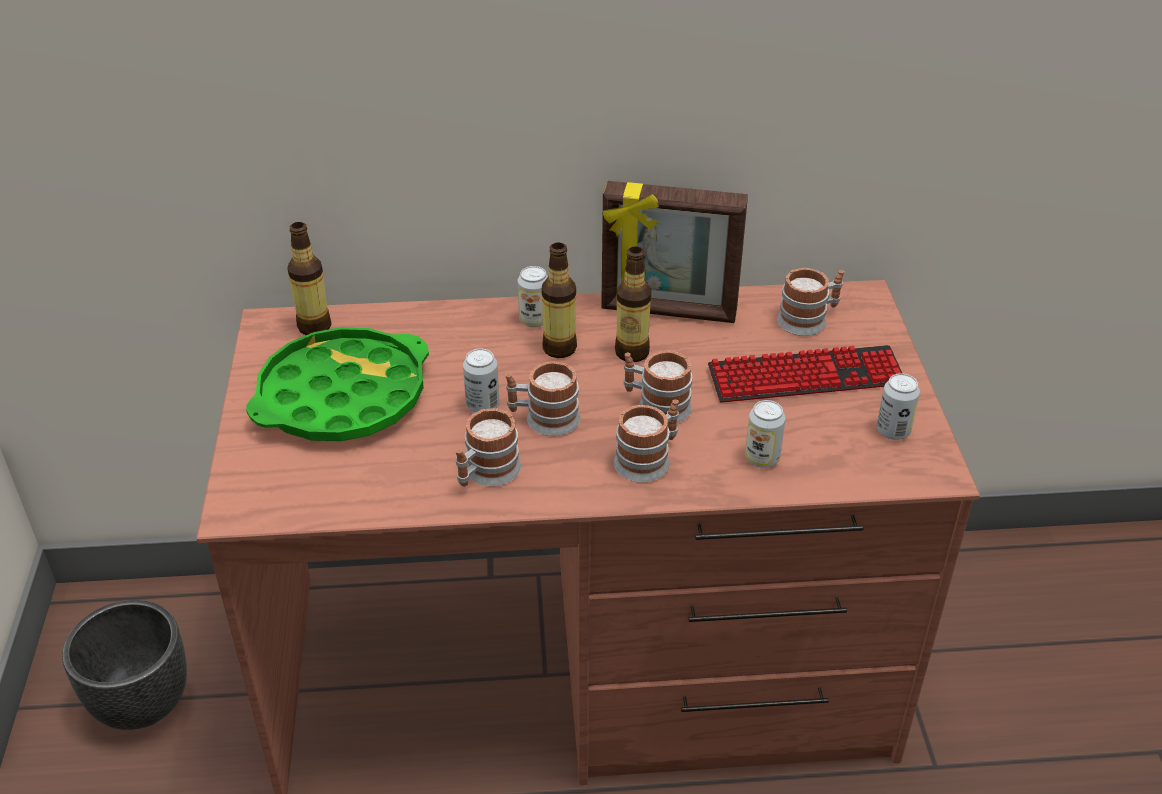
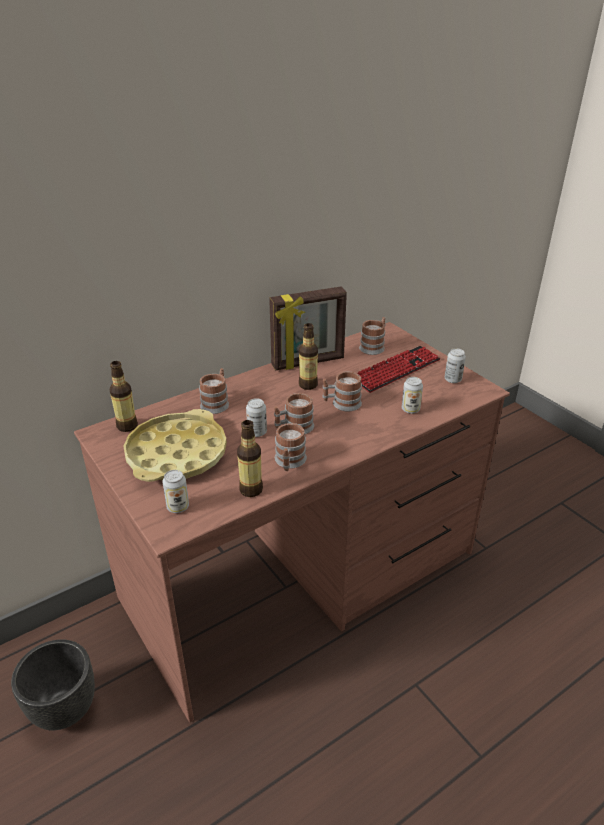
camera: 30 degrees left, 5 degrees down
green tray [246,327,429,441] -> yellow tray [124,409,227,482]
can [518,266,548,327] -> can moved to [162,470,189,513]
bottle [542,242,577,358] -> bottle moved to [237,420,263,497]
mug [614,400,679,483] -> mug moved to [199,368,229,414]

